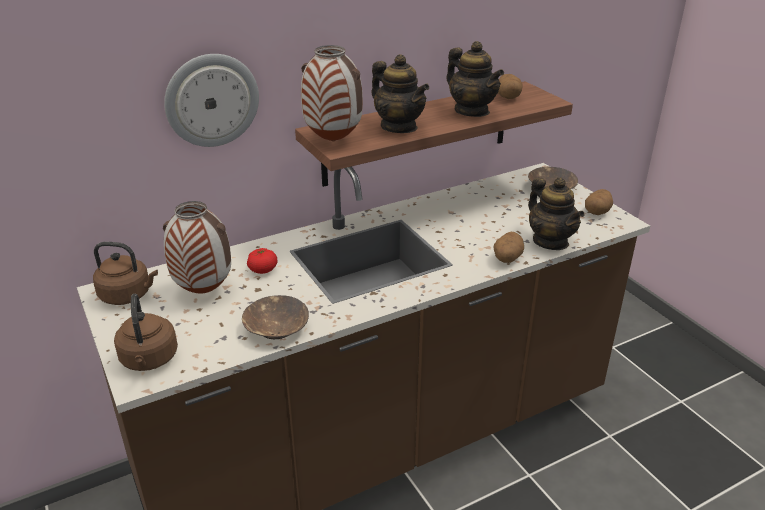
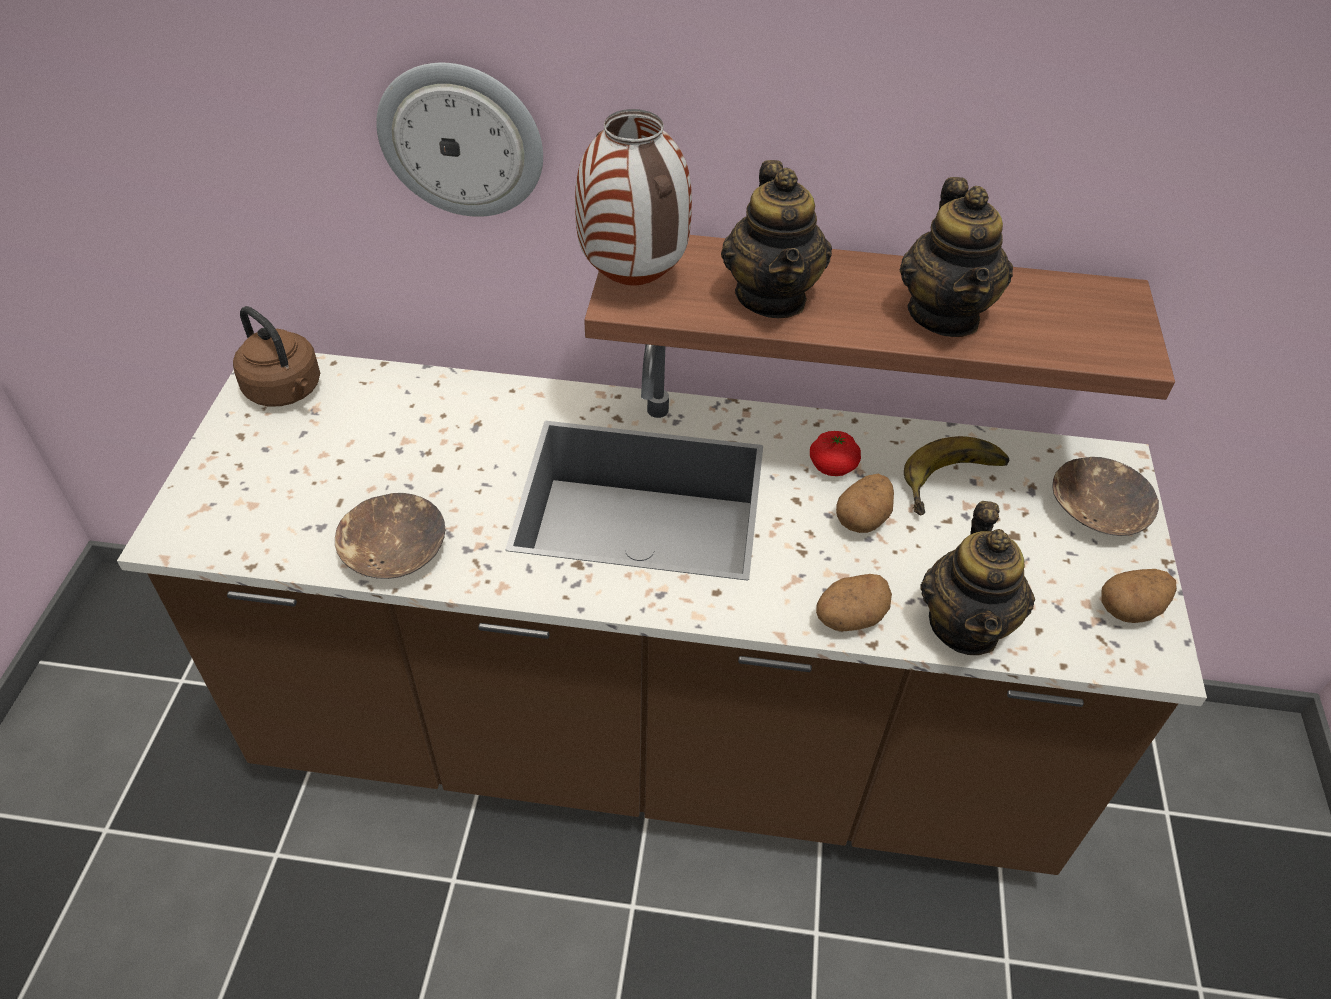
camera: 35 degrees right, 15 degrees up
brown kettle [114,294,178,371] -> none
vase [163,201,231,294] -> none
tomato [247,248,277,274] -> tomato moved to [810,431,861,476]
potato [498,74,522,99] -> potato moved to [836,474,894,533]
none -> banana [904,436,1009,515]

